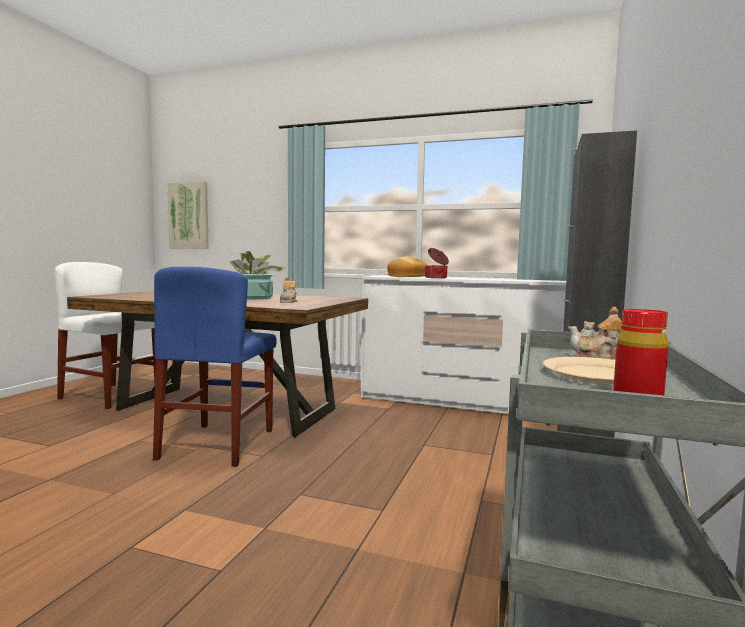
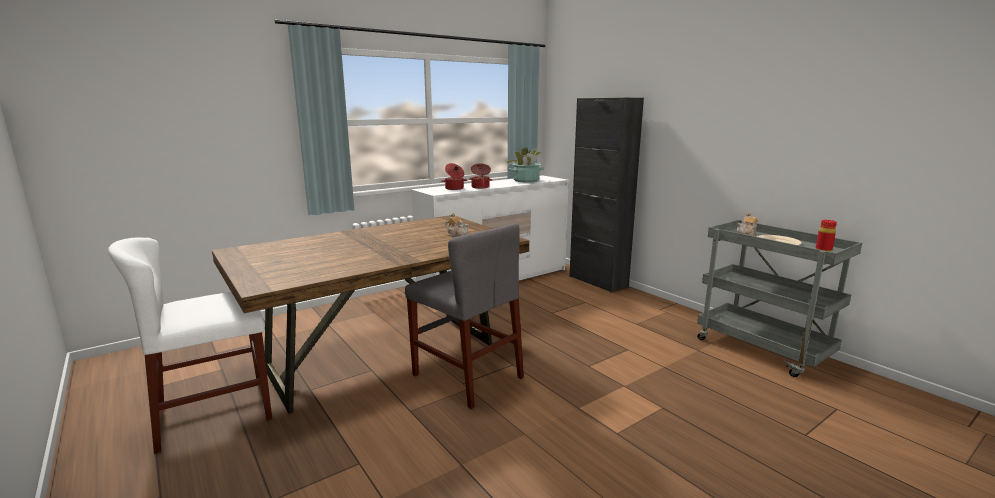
camera: 55 degrees left, 10 degrees up
blue chair [153,267,276,467] -> grey chair [405,223,524,409]
picture [168,181,209,249] -> none
potted plant [230,251,286,299] -> potted plant moved to [506,147,544,183]
bread [387,256,427,277] -> cooking pot [441,163,468,190]

